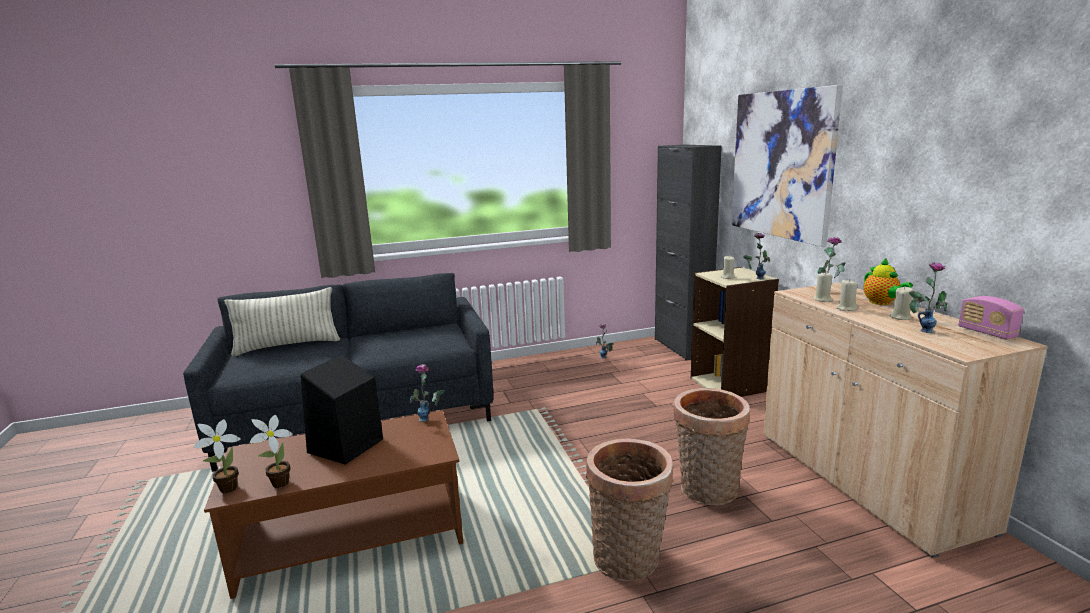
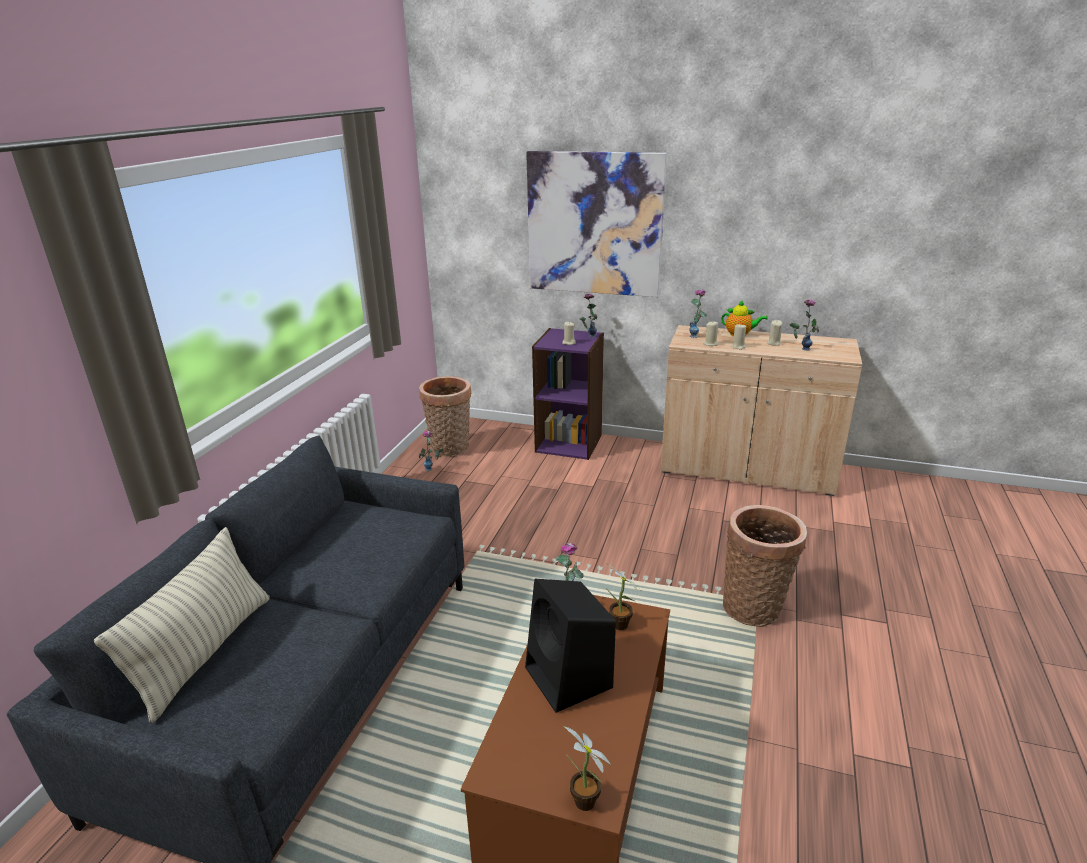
camera: 55 degrees left, 10 degrees up
potted plant [250,415,293,488] -> potted plant moved to [606,564,637,630]
black cabinet [655,144,722,360] -> none
basket [674,388,750,506] -> basket moved to [419,376,471,457]
beige bookcase [691,267,779,397] -> purple bookcase [532,328,604,460]
radio [958,296,1024,340] -> none

